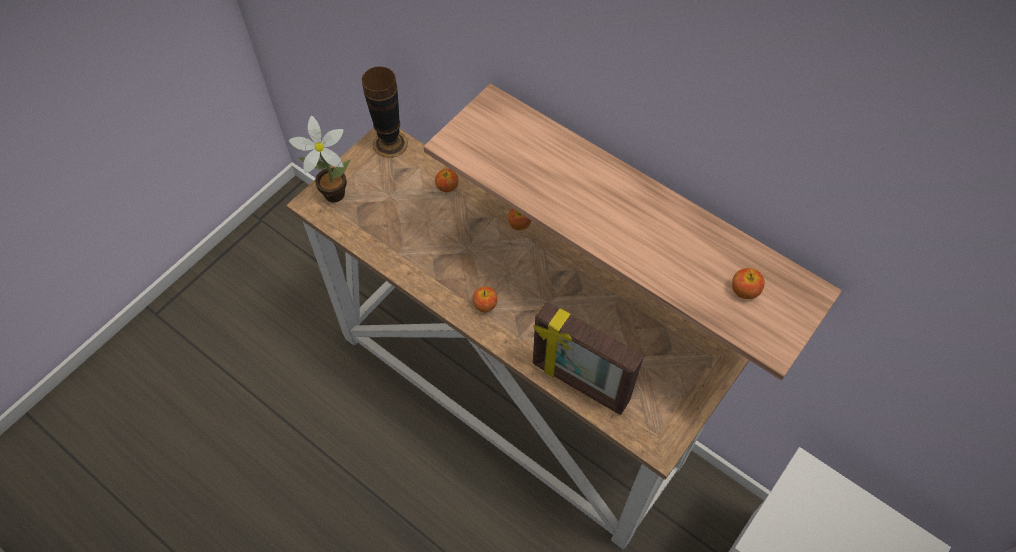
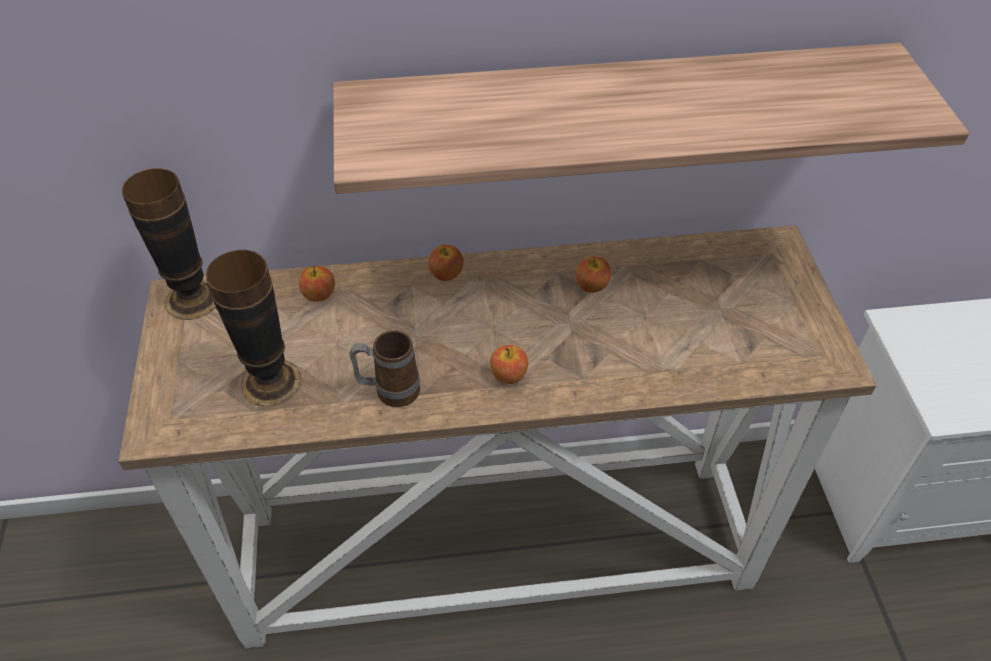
camera: 45 degrees left, 10 degrees down
potted plant [289,115,351,203] -> none
picture frame [533,301,644,415] -> none
apple [732,268,765,299] -> apple moved to [576,256,612,293]
none -> vase [205,250,302,406]
none -> mug [349,330,420,407]

